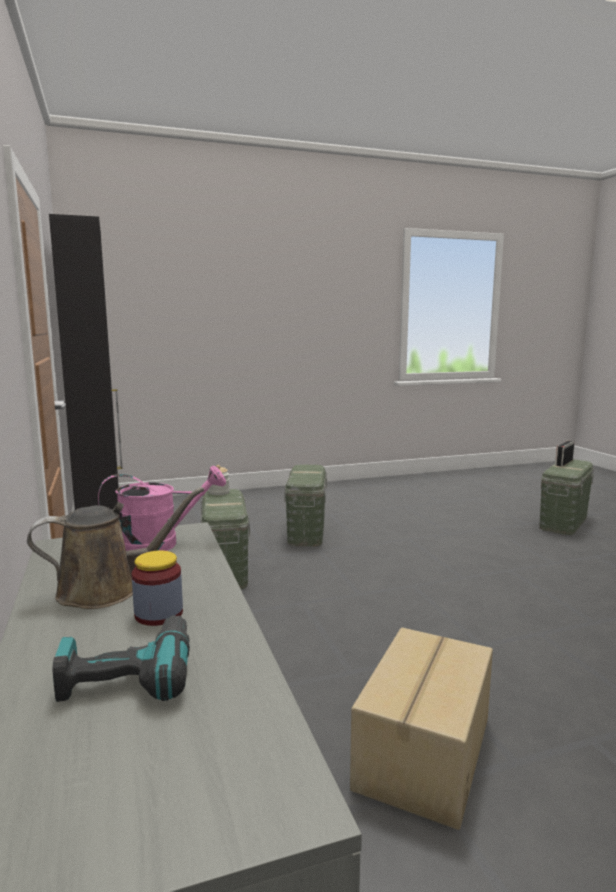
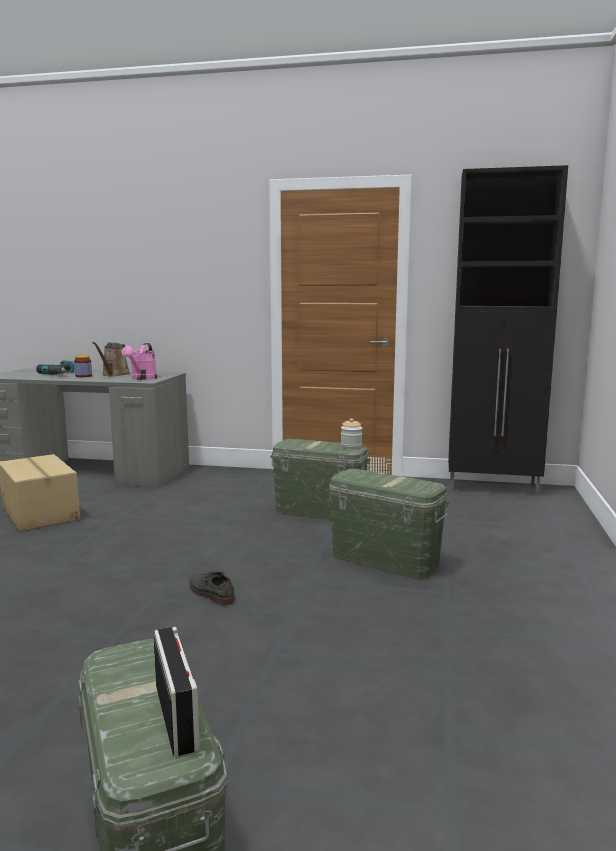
camera: 120 degrees right, 0 degrees up
none -> grey shoe [189,571,235,605]

